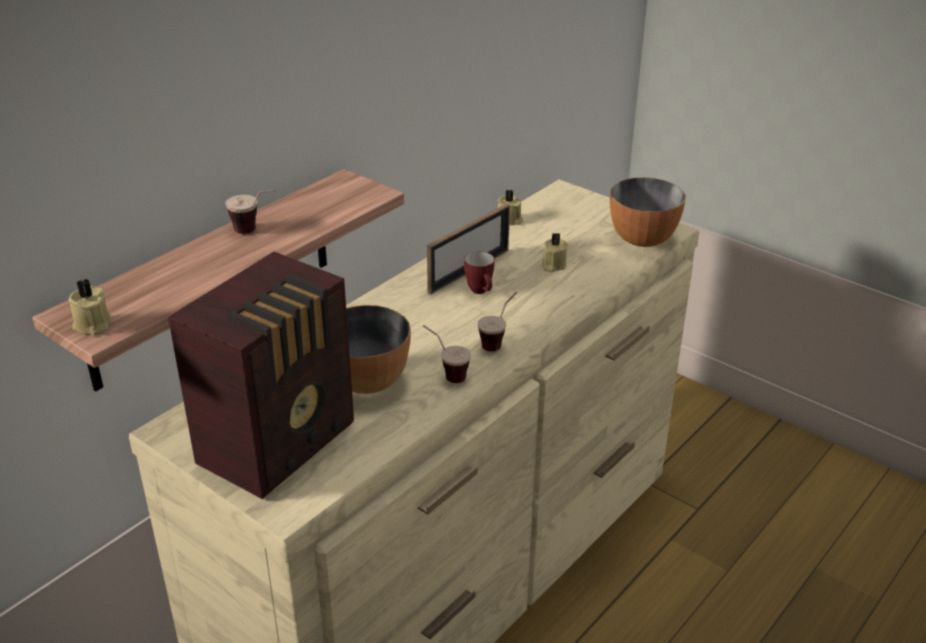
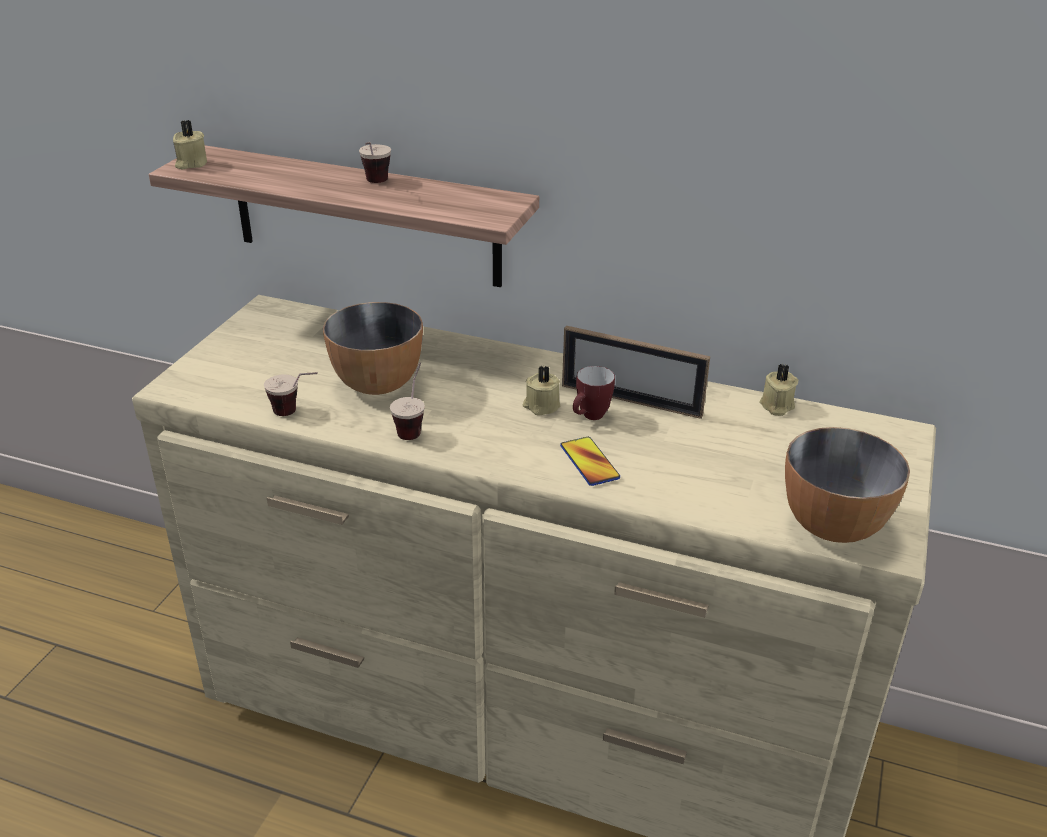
camera: 70 degrees right, 0 degrees up
radio [168,252,354,499] -> none
cup [478,292,517,352] -> cup moved to [264,372,318,416]
beige candle [542,233,568,272] -> beige candle moved to [523,365,560,415]
none -> phone [560,437,620,486]

